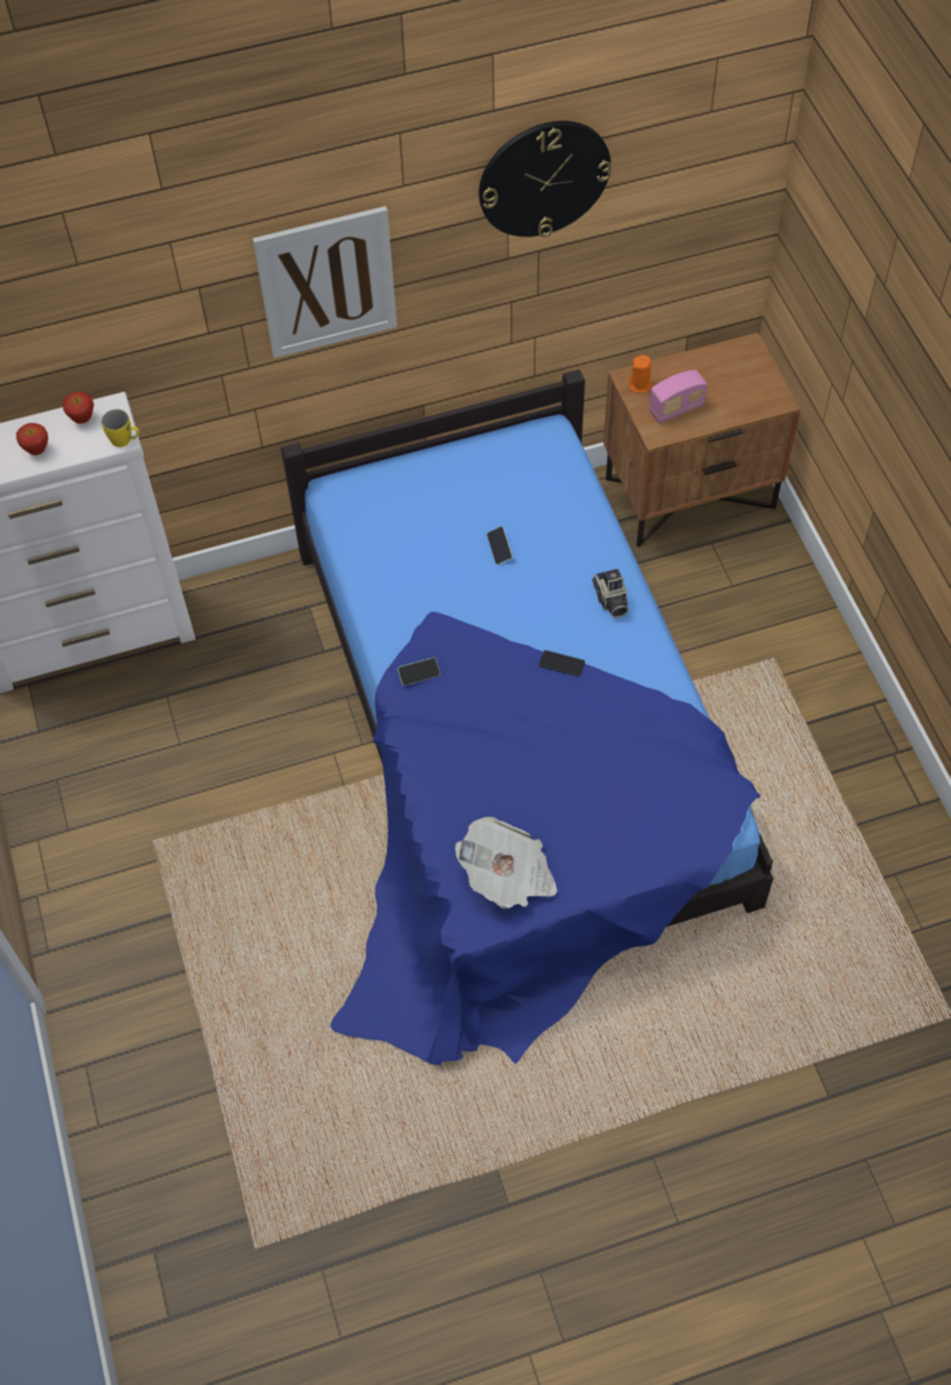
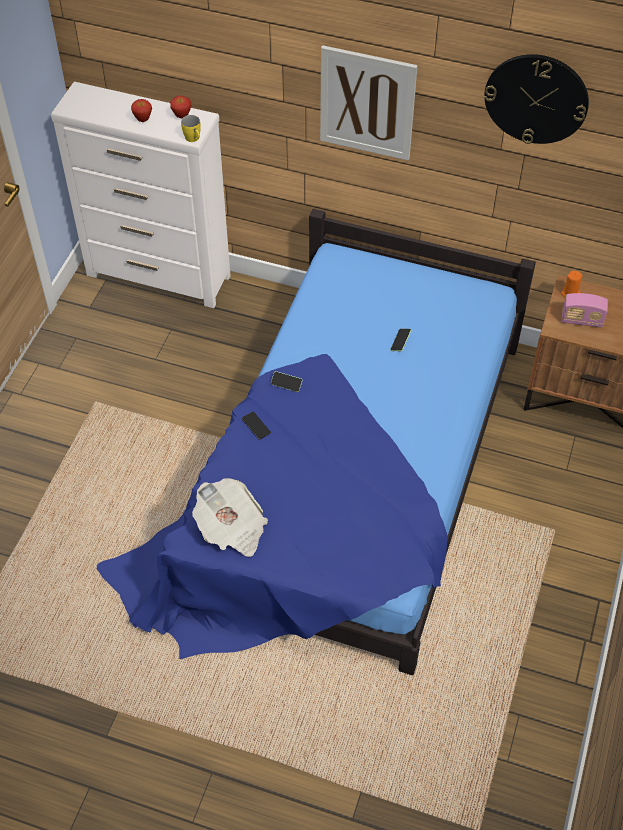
camera: 35 degrees right, 5 degrees down
phone [539,650,585,677] -> phone moved to [241,412,271,440]
camera [592,568,629,618] -> none

